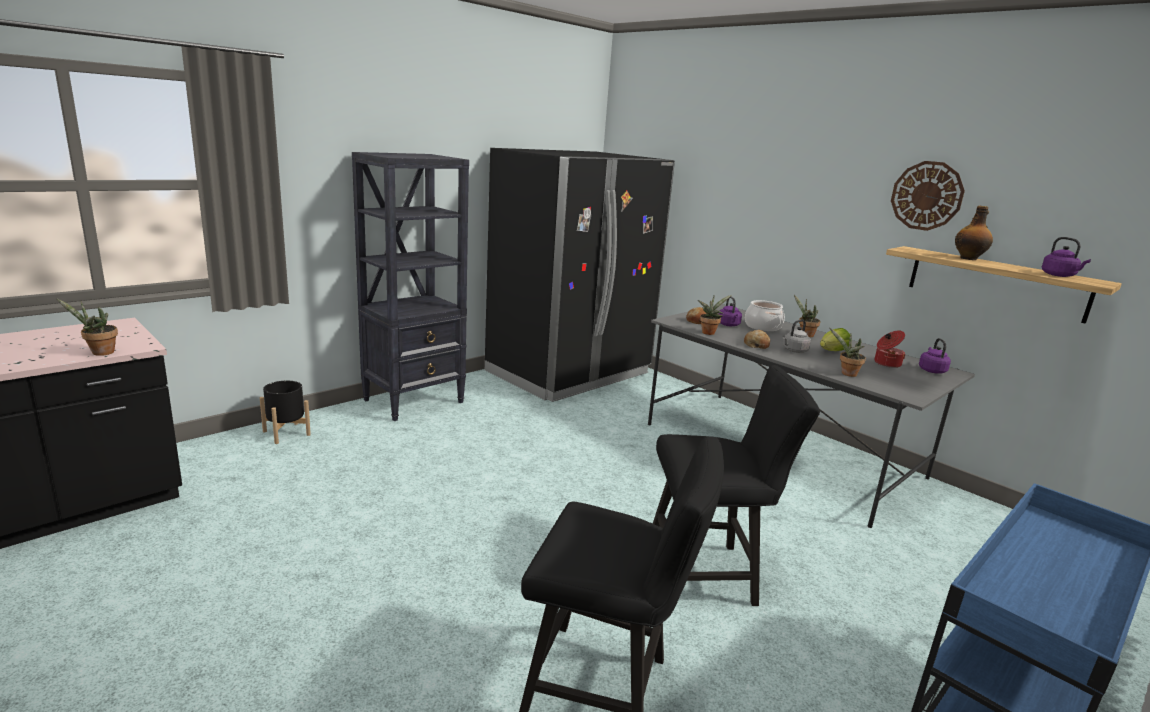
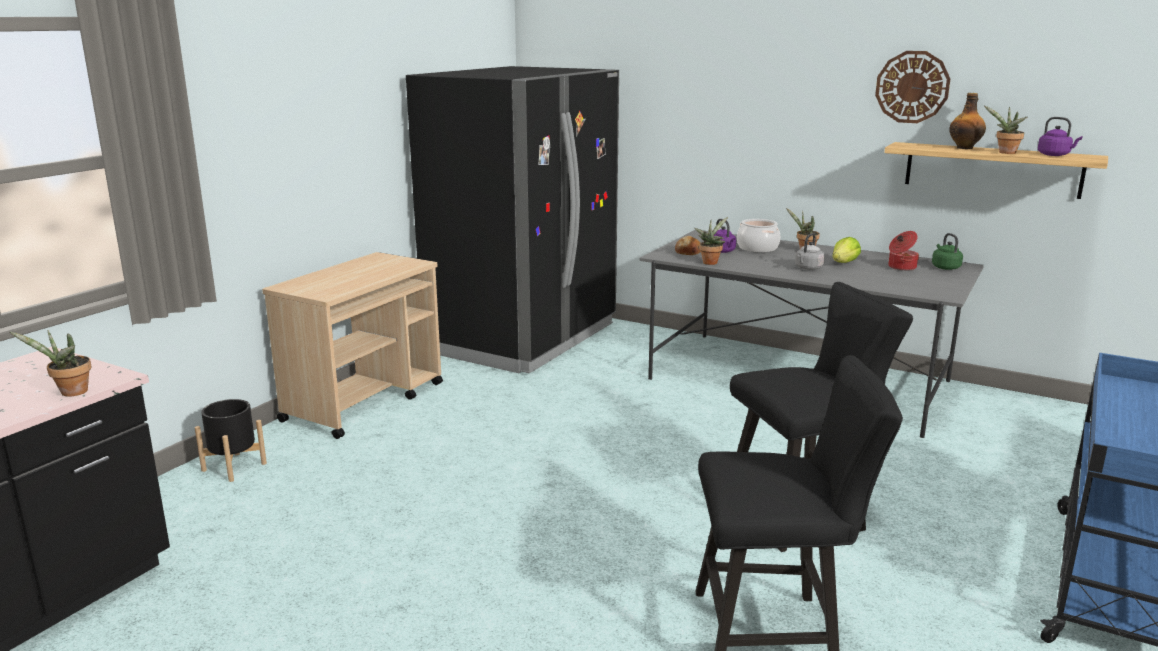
camera: 15 degrees left, 0 degrees up
black bookcase [352,152,469,421] -> beige cart [262,252,443,439]
bread [744,330,770,349] -> none
potted plant [830,328,866,377] -> potted plant moved to [984,106,1027,154]
purple kettle [919,338,951,374] -> green kettle [932,233,963,270]

